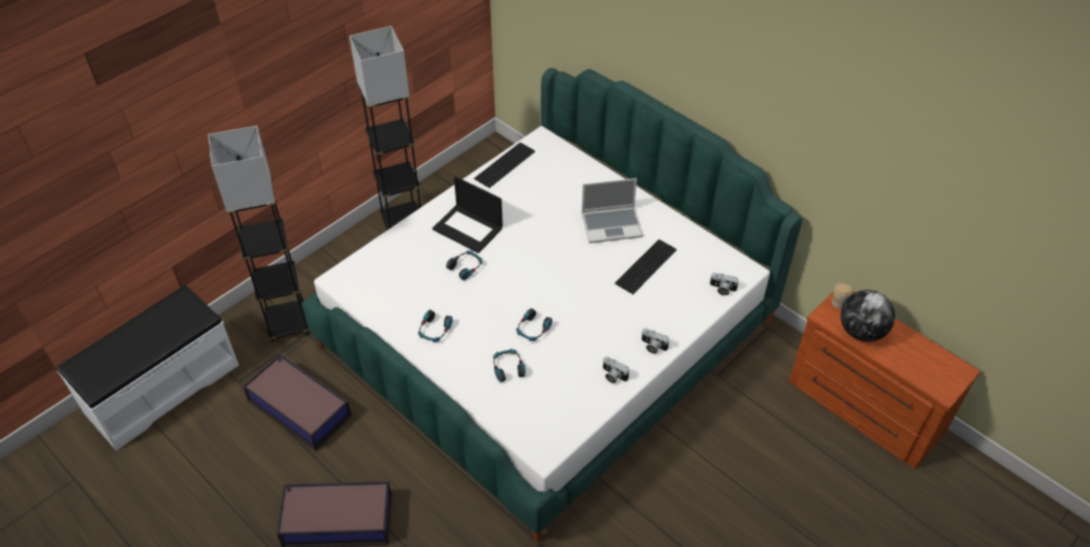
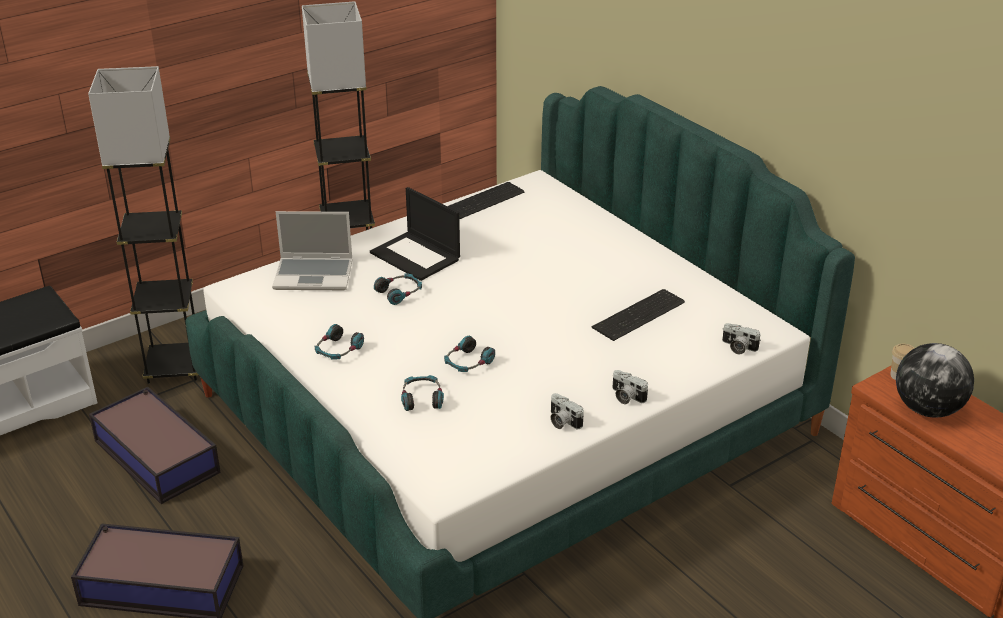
camera: 10 degrees right, 15 degrees down
laptop [581,178,643,243] -> laptop moved to [272,211,353,290]

